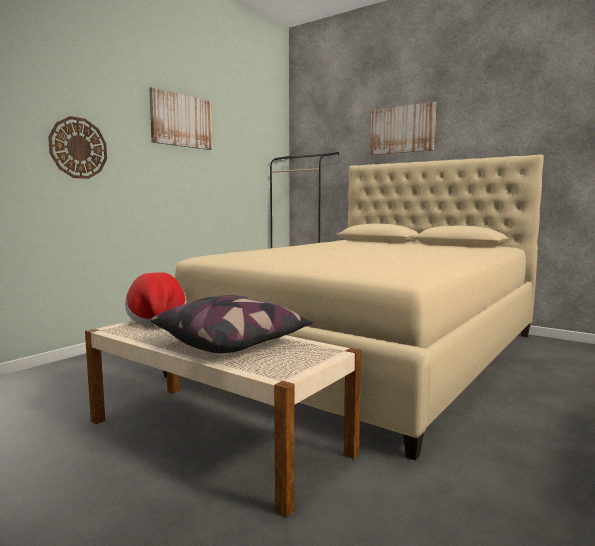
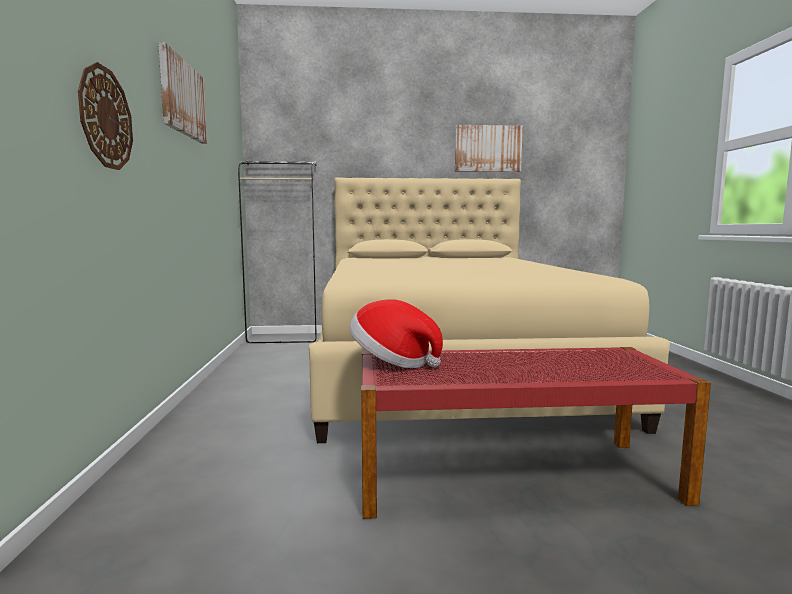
camera: 40 degrees left, 0 degrees up
beige bench [85,320,361,517] -> red bench [361,347,711,519]
pillow [151,295,314,353] -> none
picture [370,102,436,155] -> picture moved to [455,125,523,172]

